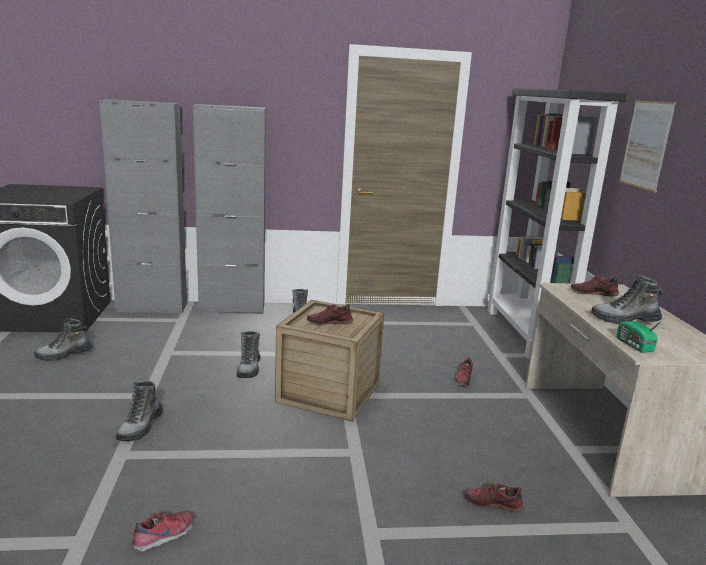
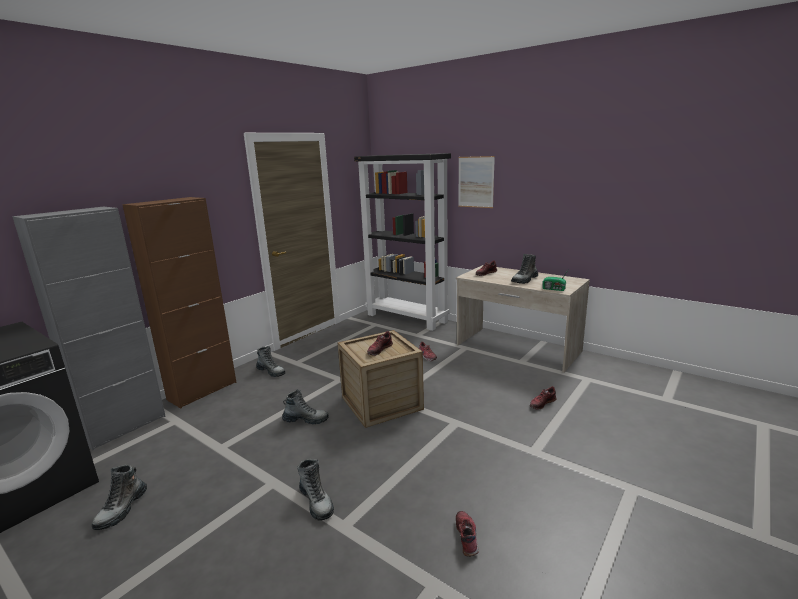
camera: 45 degrees left, 0 degrees up
grey cabinet [193,104,266,314] -> brown cabinet [122,197,237,408]
boot [236,331,261,378] -> boot turned 45 degrees counterclockwise [282,389,329,424]

